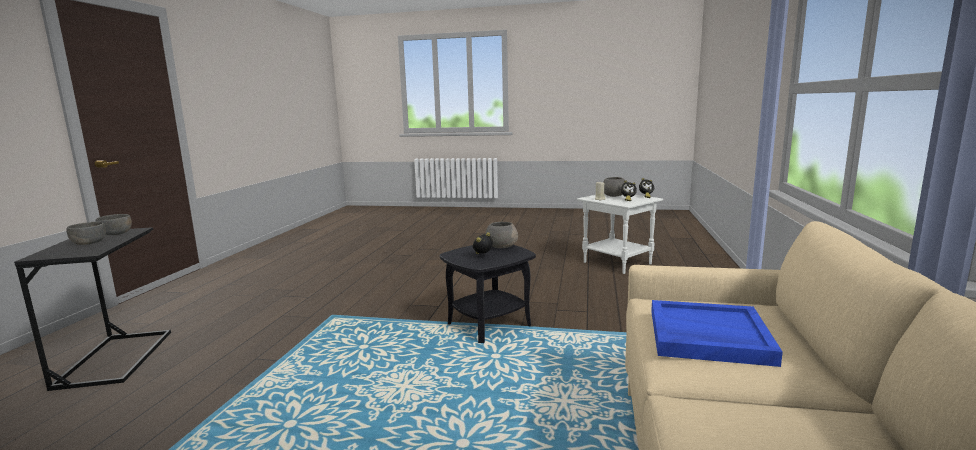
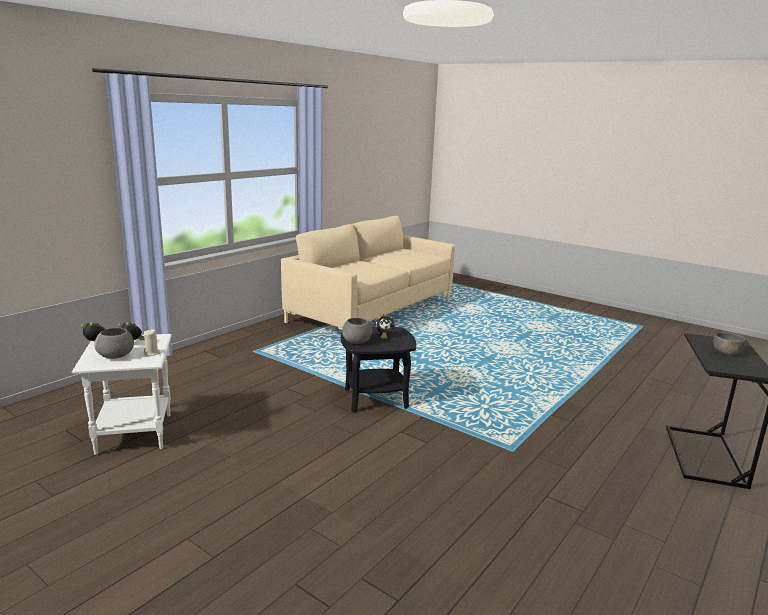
camera: 155 degrees left, 5 degrees up
grey bowl [95,214,132,235] -> none
blue tray [651,300,783,367] -> none

